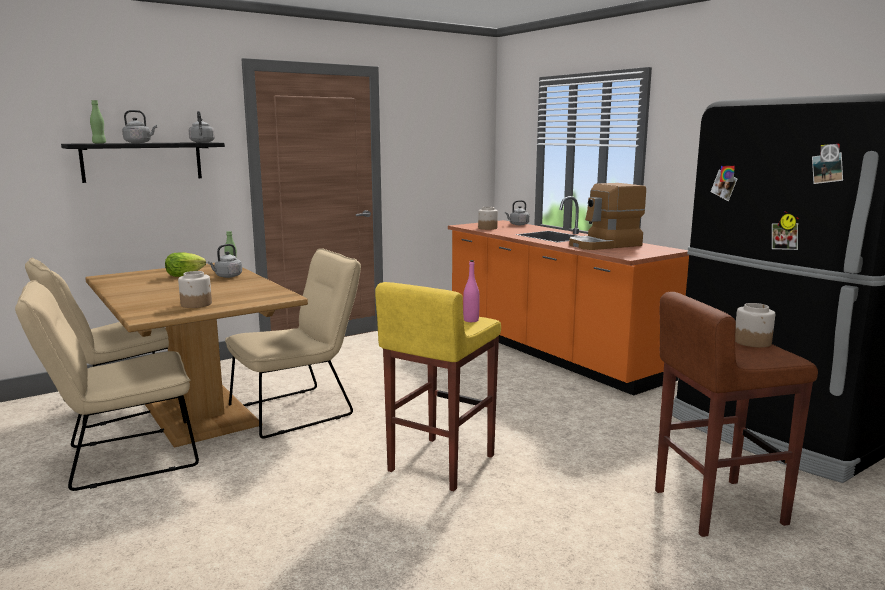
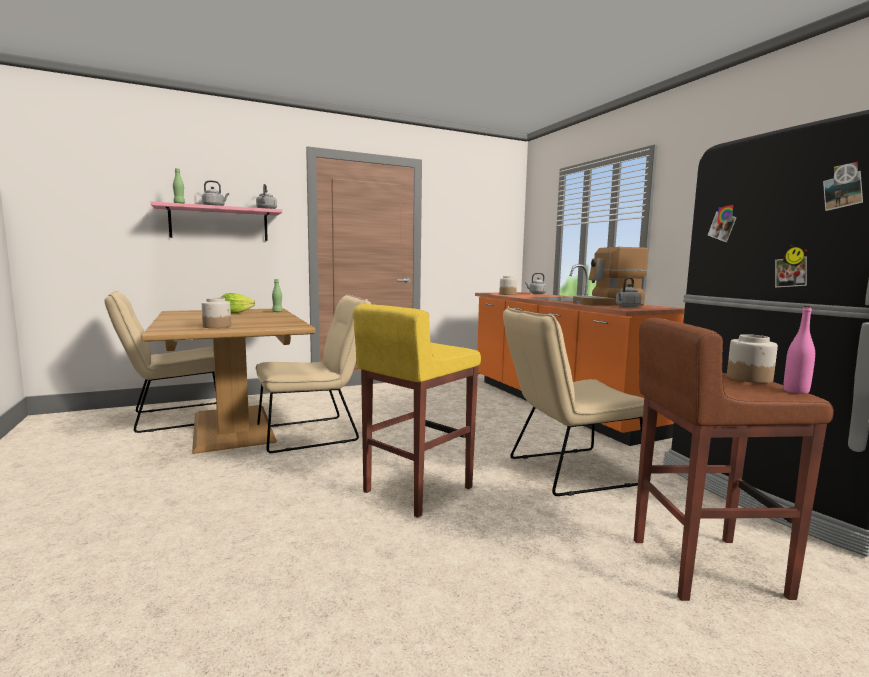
camera: 10 degrees right, 5 degrees down
beige chair [15,280,199,491] -> beige chair moved to [503,306,644,496]
black shelf [61,142,225,183] -> pink shelf [151,202,282,241]
grey kettle [208,244,242,278] -> grey kettle moved to [616,277,642,308]
pink bottle [463,260,480,322] -> pink bottle moved to [784,306,815,394]

